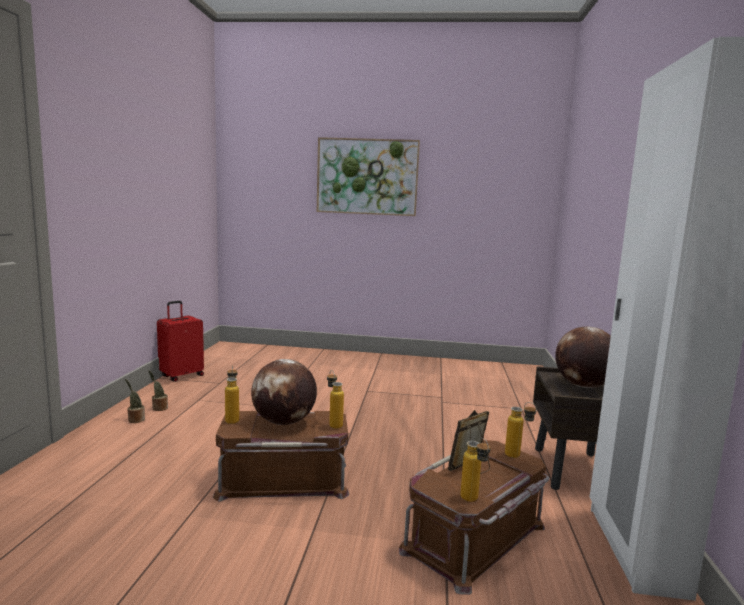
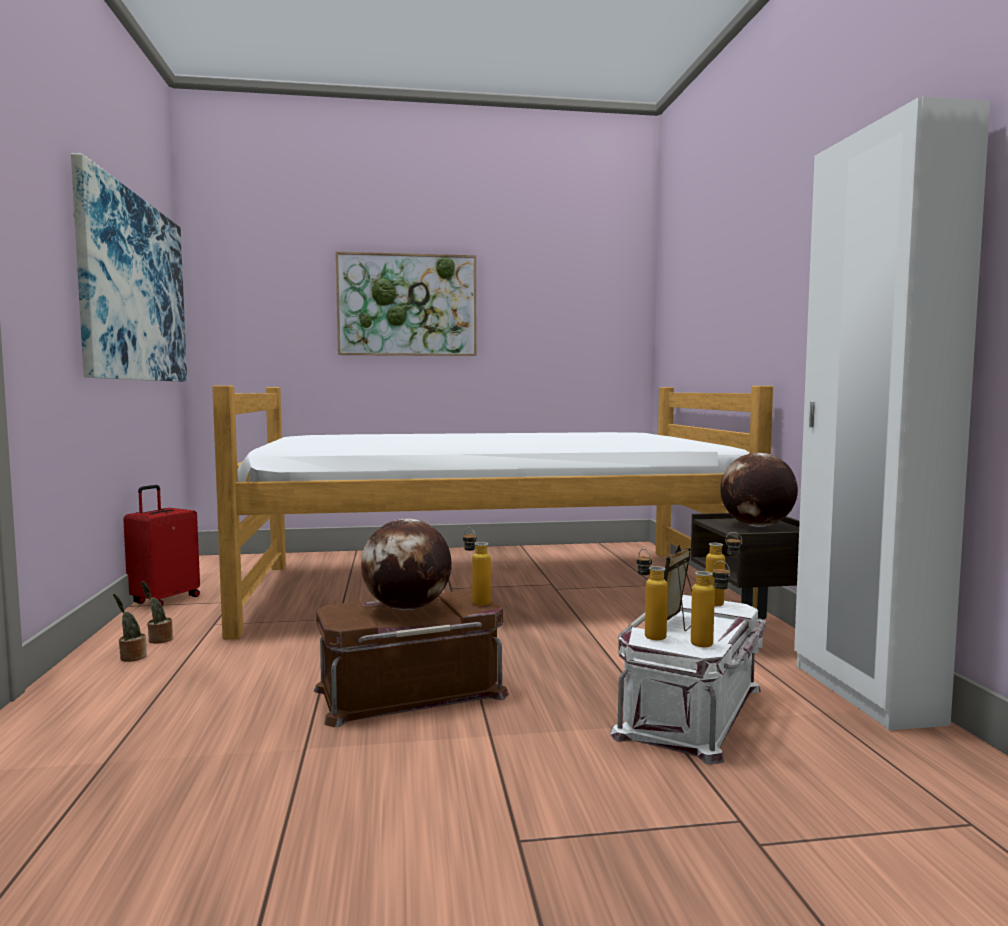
camera: 15 degrees left, 5 degrees down
bottle [225,365,239,424] -> bottle moved to [637,548,668,640]
brown storage box [399,440,550,595] -> white storage box [610,595,767,765]
none -> picture [71,153,187,382]
none -> bed [212,385,773,640]

